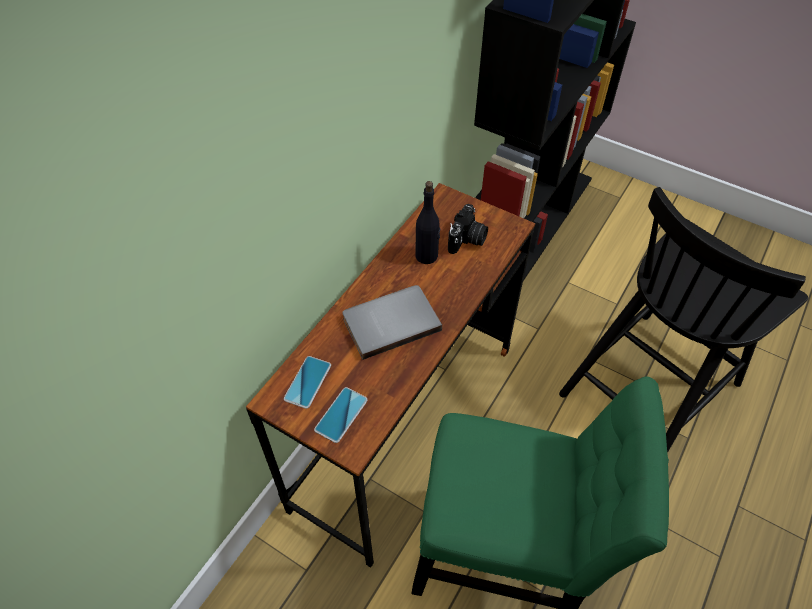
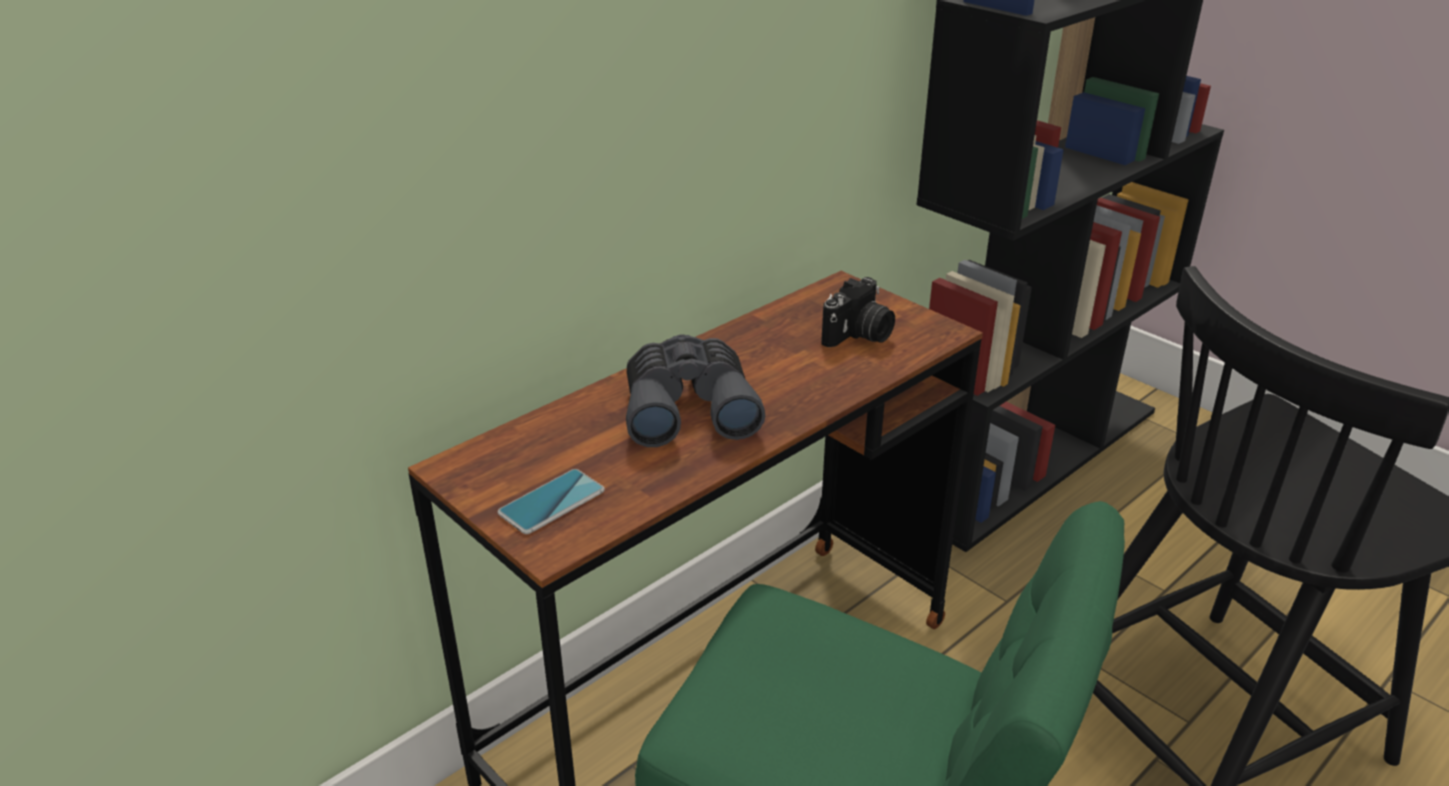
camera: 15 degrees right, 20 degrees down
phone [284,356,331,409] -> none
grey book [342,285,442,360] -> grey binoculars [626,334,766,447]
black bottle [415,181,440,264] -> none

